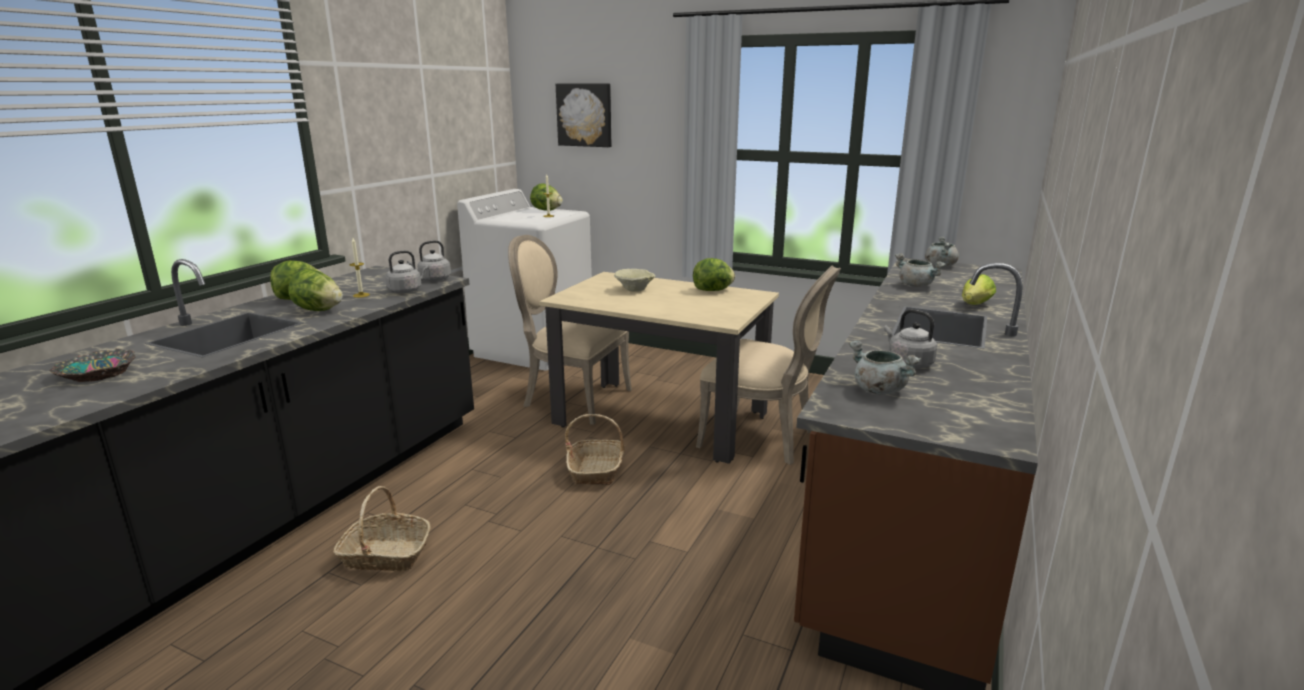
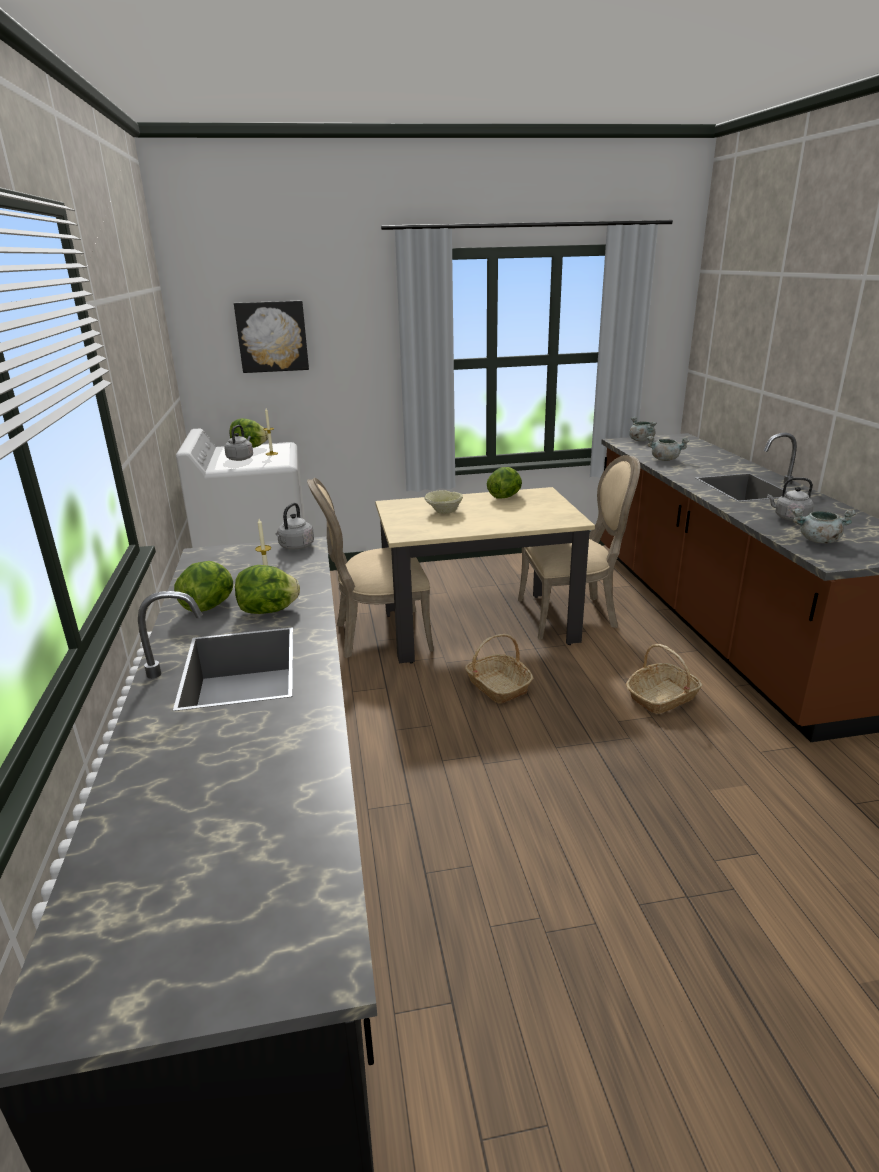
camera: 35 degrees left, 5 degrees up
bowl [49,348,135,382] -> none
basket [333,486,431,571] -> basket moved to [626,644,702,714]
grey kettle [385,250,429,293] -> grey kettle moved to [224,425,253,461]
lettuce [962,274,996,305] -> none

